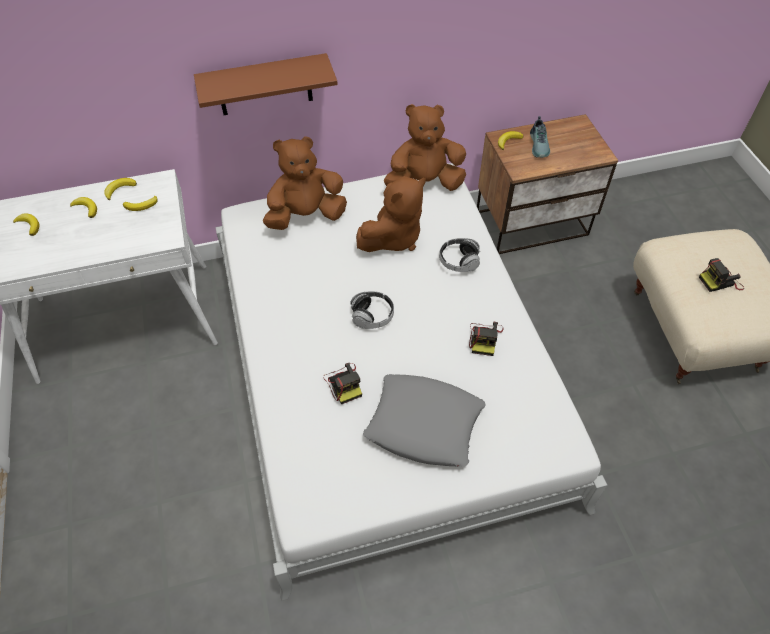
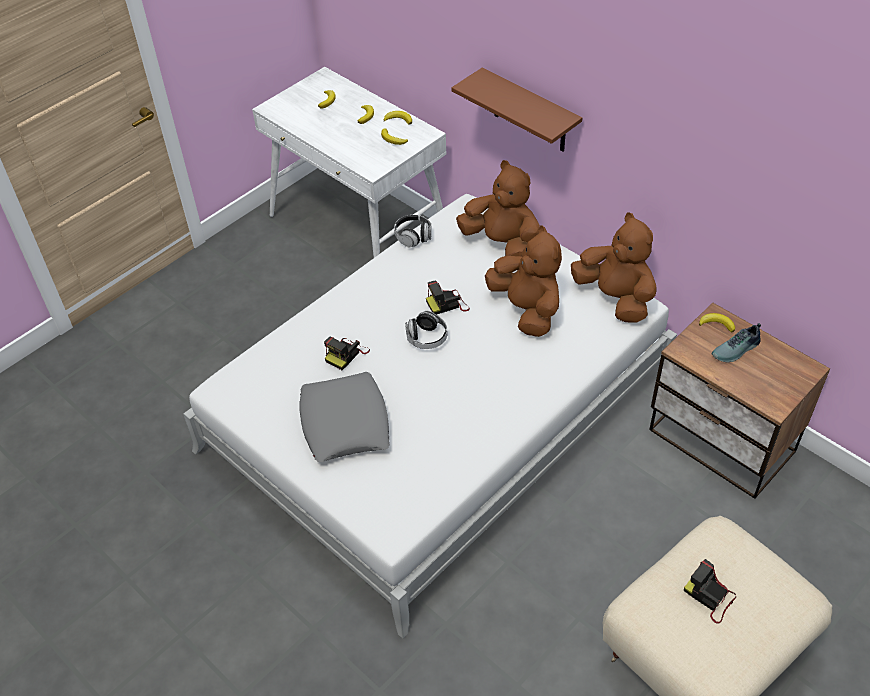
camera: 60 degrees right, 5 degrees down
brown plush toy [356,176,426,252] -> brown plush toy turned 135 degrees counterclockwise [485,225,562,337]
headphones [439,238,480,272] -> headphones moved to [394,215,432,248]
camera [469,322,504,356] -> camera moved to [426,281,470,315]

